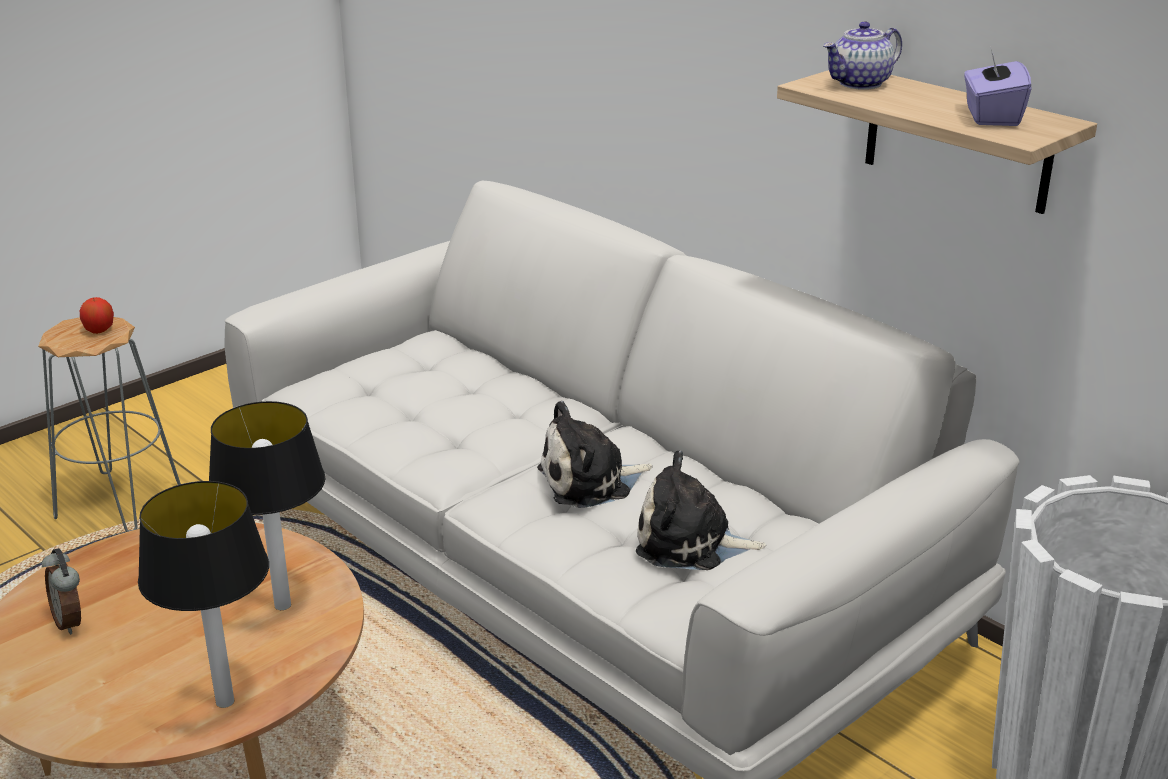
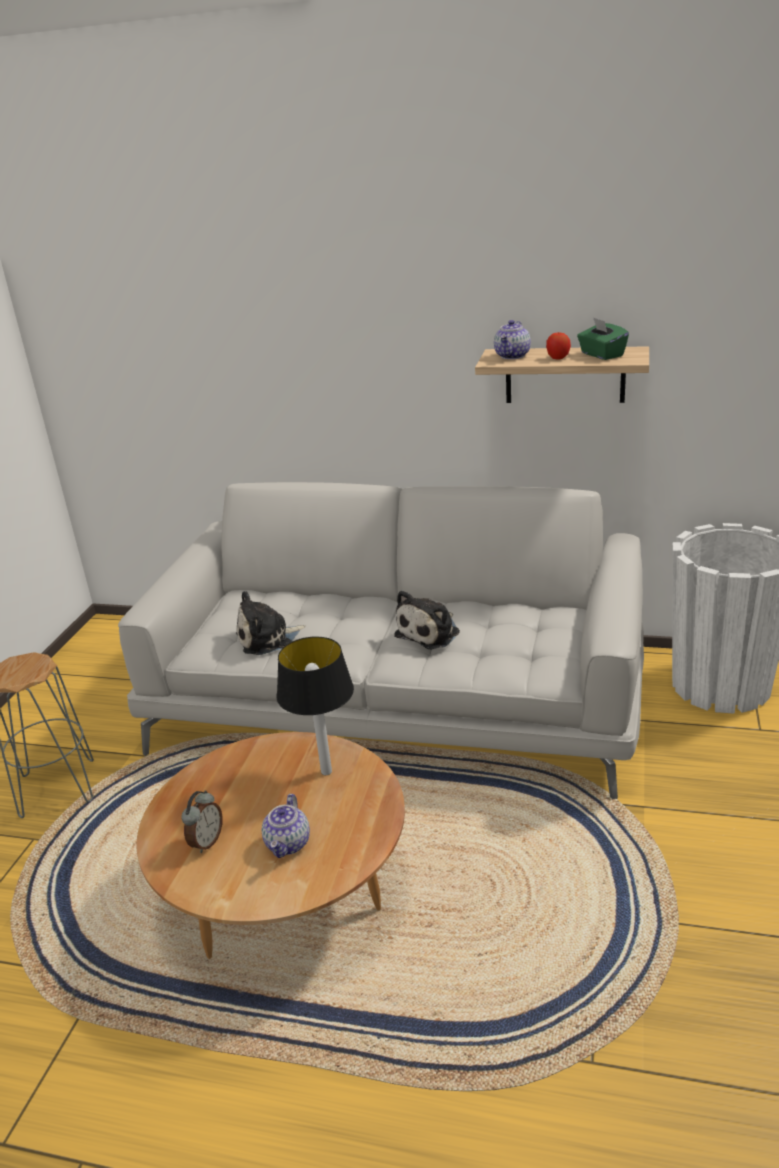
camera: 30 degrees left, 0 degrees up
alarm clock [42,548,81,635] -> alarm clock turned 90 degrees counterclockwise [181,791,223,853]
apple [80,297,114,334] -> apple moved to [546,331,571,360]
table lamp [138,481,269,708] -> none
plush toy [636,451,766,570] -> plush toy moved to [236,591,306,655]
purple tissue box [964,46,1032,126] -> green tissue box [577,317,629,360]
none -> teapot [262,794,310,858]

